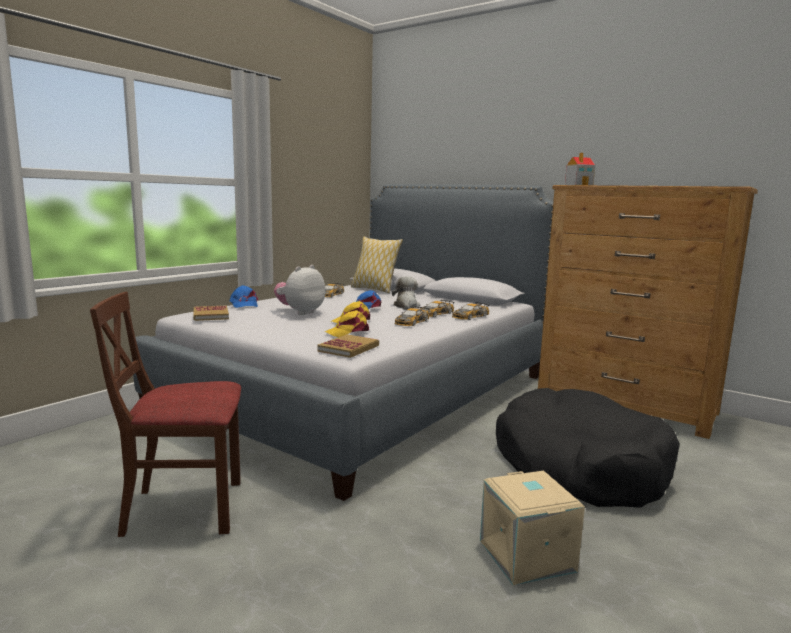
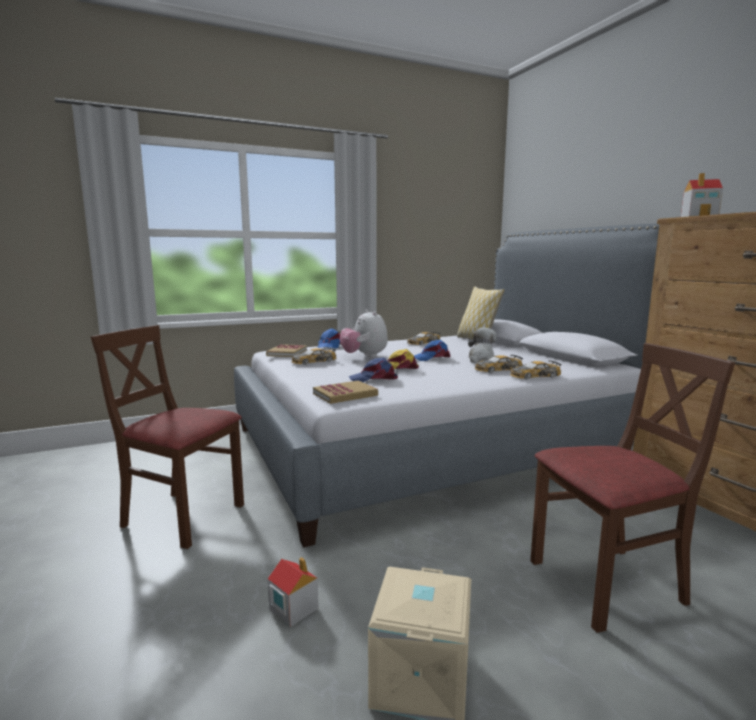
camera: 30 degrees right, 0 degrees up
plush toy [274,265,325,315] -> plush toy turned 90 degrees counterclockwise [340,310,388,358]
yellow cap [325,310,369,337] -> blue cap [349,357,398,382]
toy car [395,306,429,326] -> toy car moved to [291,347,337,365]
black dog bed [496,388,680,508] -> brown chair [530,343,735,633]
none -> toy house [268,557,319,627]

